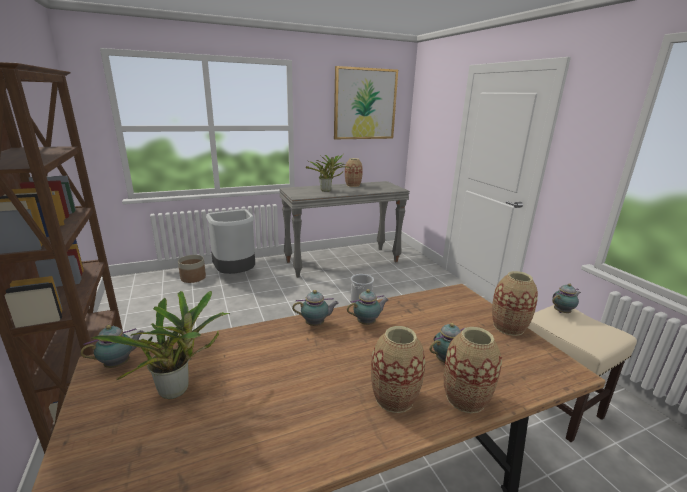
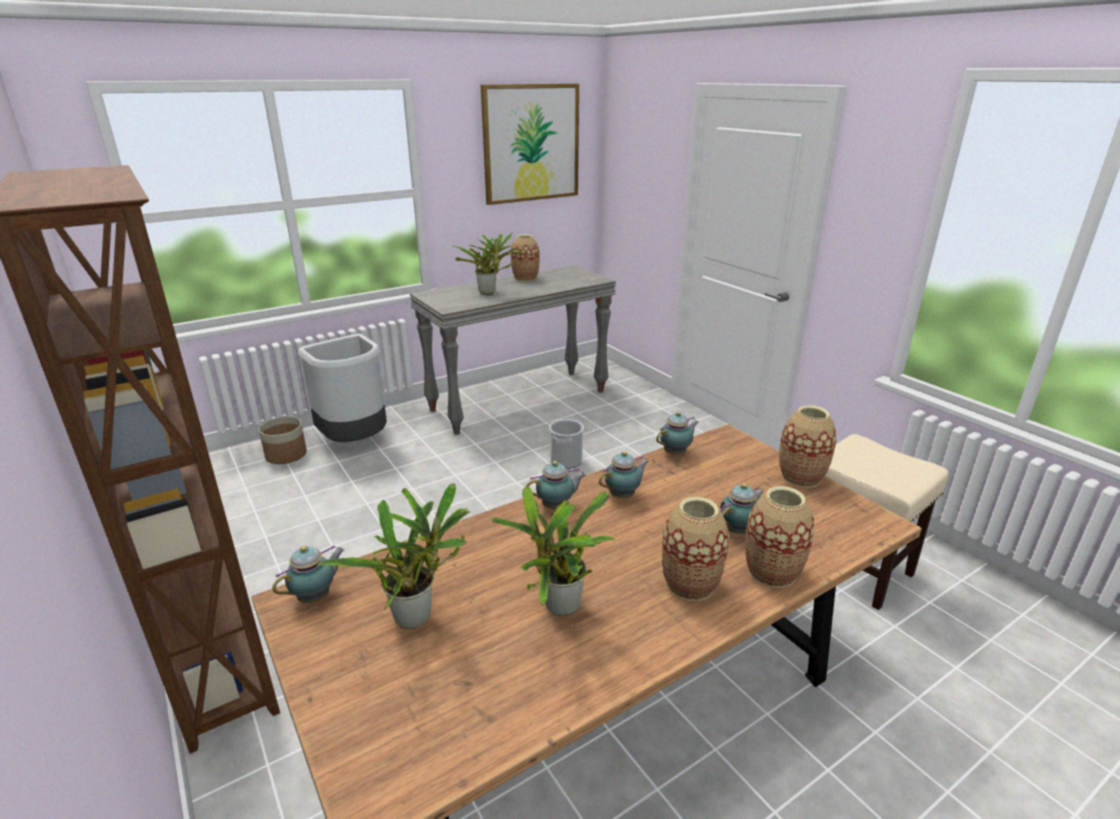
camera: 10 degrees left, 5 degrees up
teapot [552,283,581,313] -> teapot moved to [656,412,698,455]
none -> potted plant [491,486,615,616]

